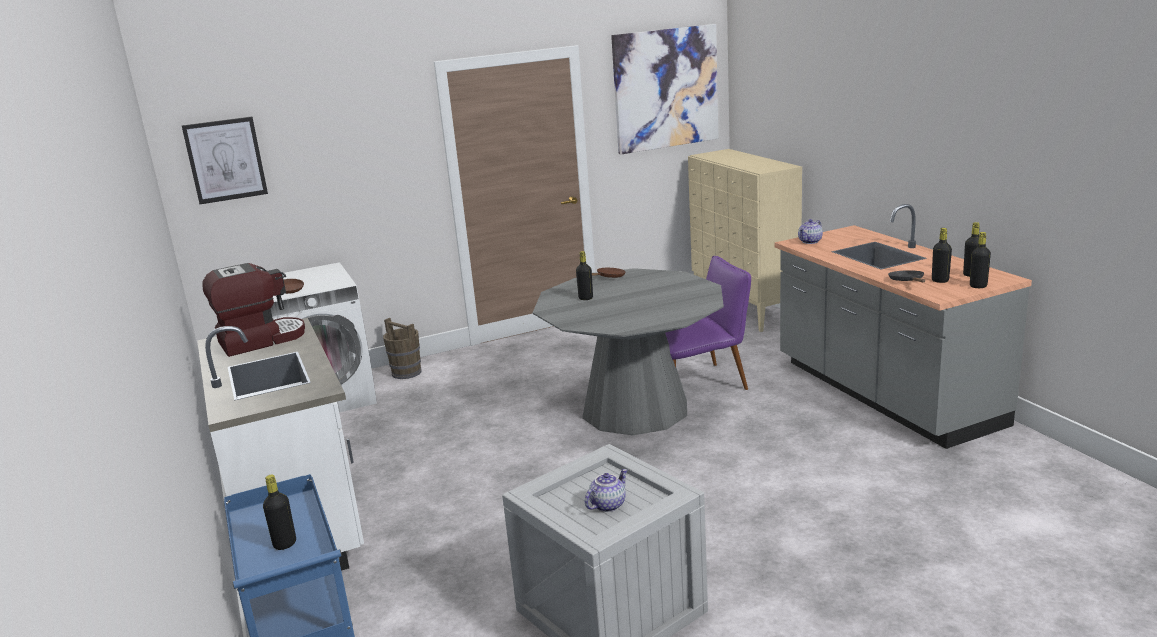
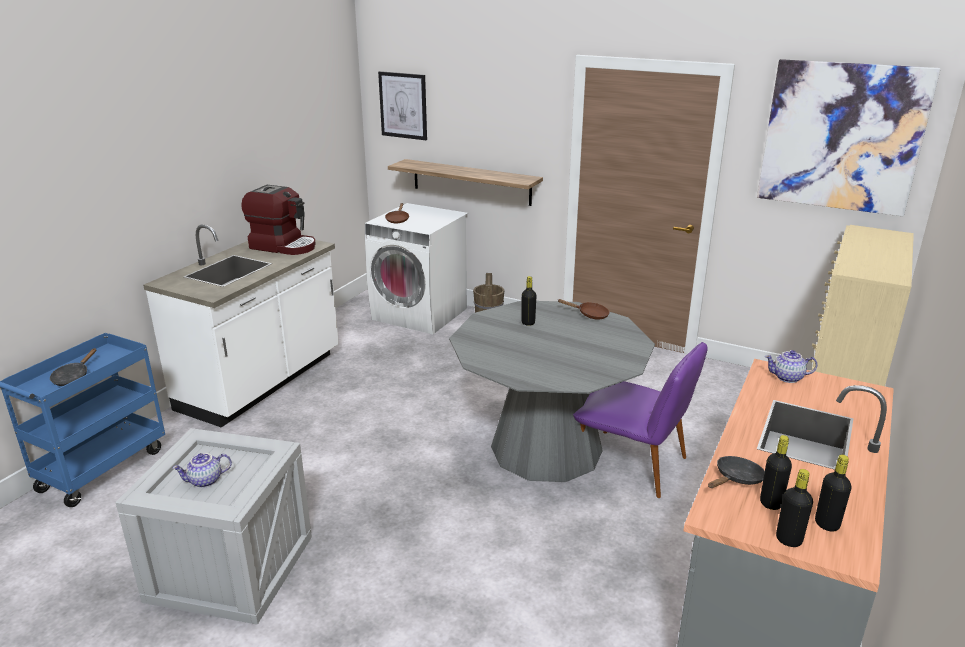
camera: 50 degrees right, 5 degrees up
black bottle [263,474,296,550] -> black frying pan [50,348,97,386]
teapot [585,469,628,512] -> teapot turned 150 degrees clockwise [172,453,232,488]
none -> shelf [388,159,543,206]

